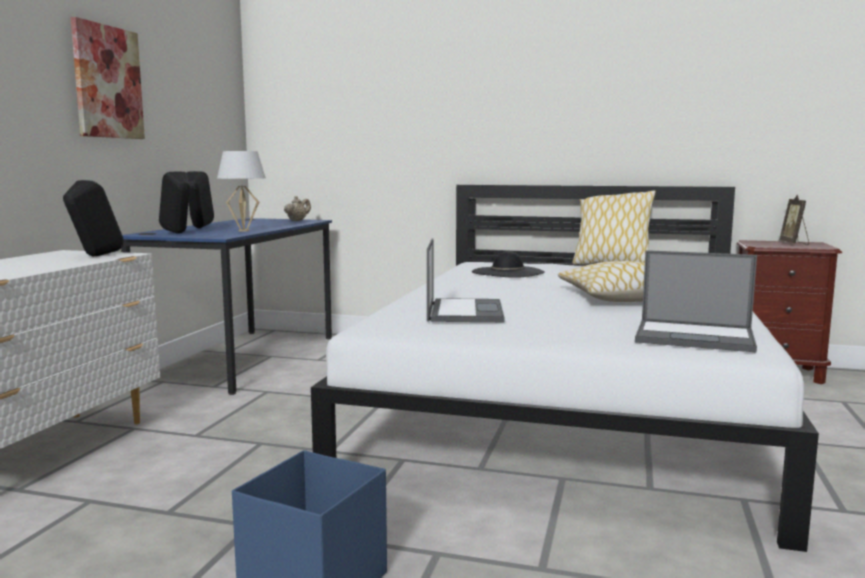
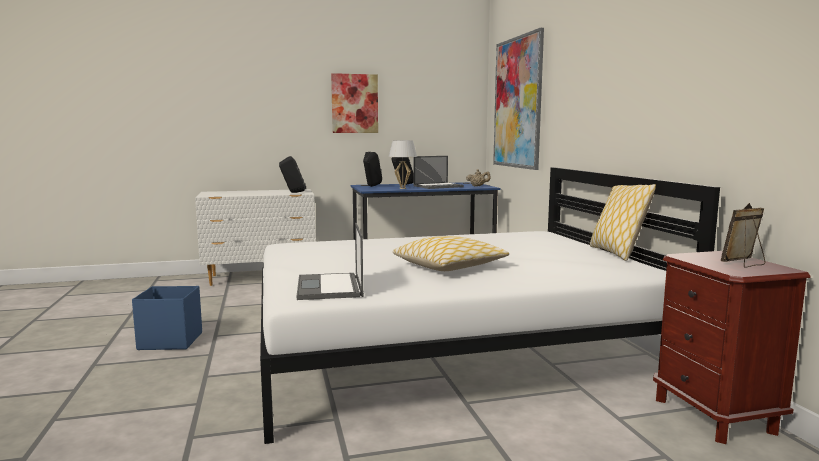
camera: 60 degrees right, 0 degrees up
laptop [427,238,504,322] -> laptop moved to [413,156,464,189]
black hat [472,251,545,278] -> none
none -> picture [493,28,544,170]

